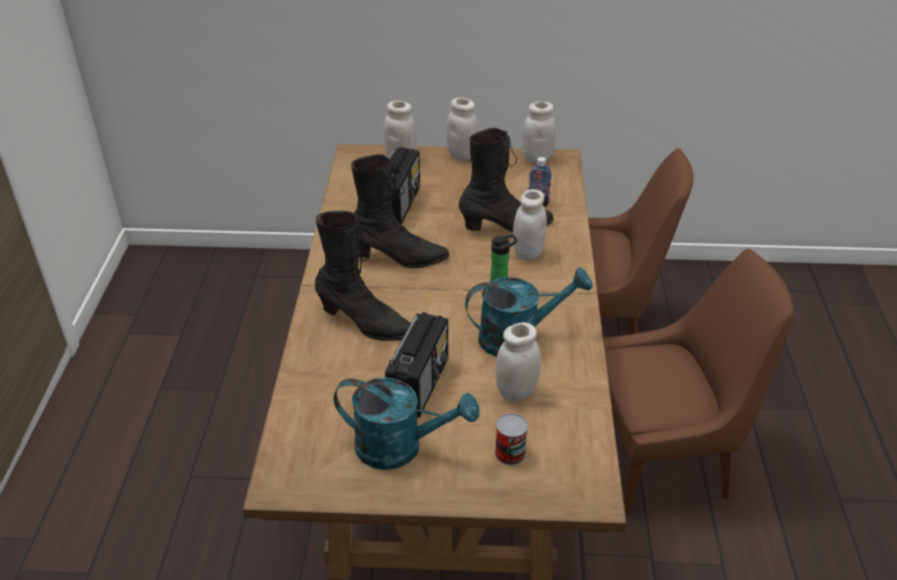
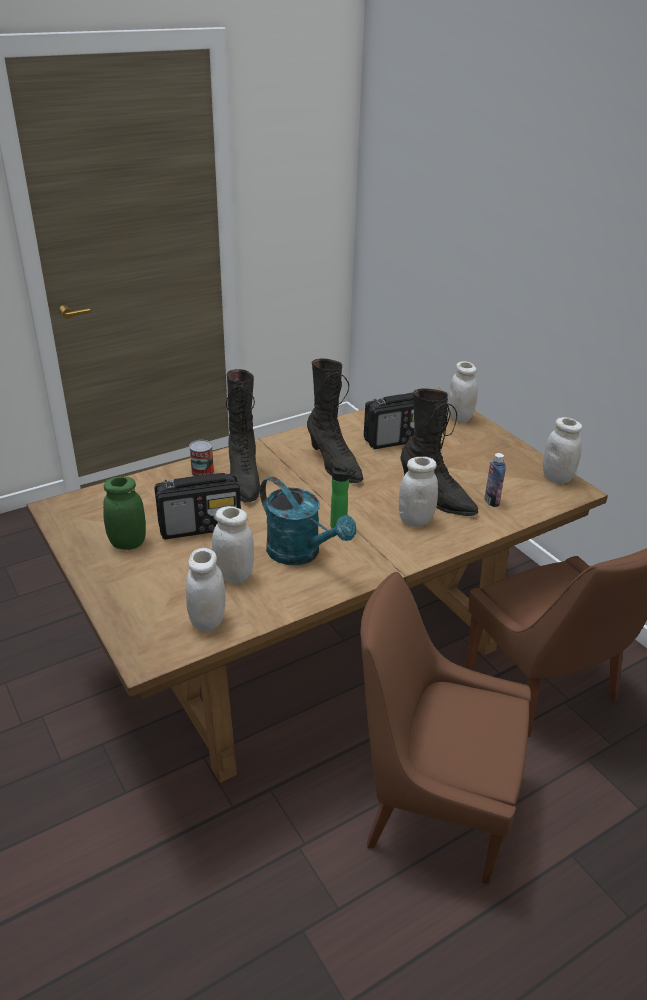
camera: 55 degrees right, 5 degrees down
turquoise watering can [334,377,479,470] -> green jar [103,477,146,550]
white jar [446,97,479,160] -> white jar moved to [186,548,225,632]
can [495,413,528,465] -> can moved to [189,440,214,476]
brown chair [603,249,793,512] -> brown chair turned 150 degrees clockwise [360,572,531,884]

